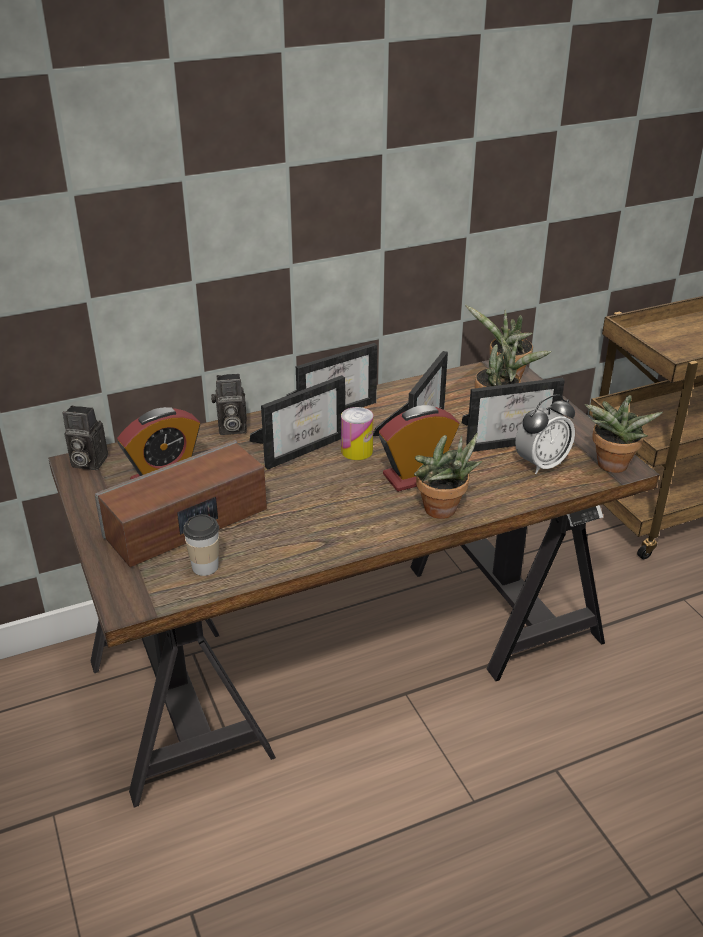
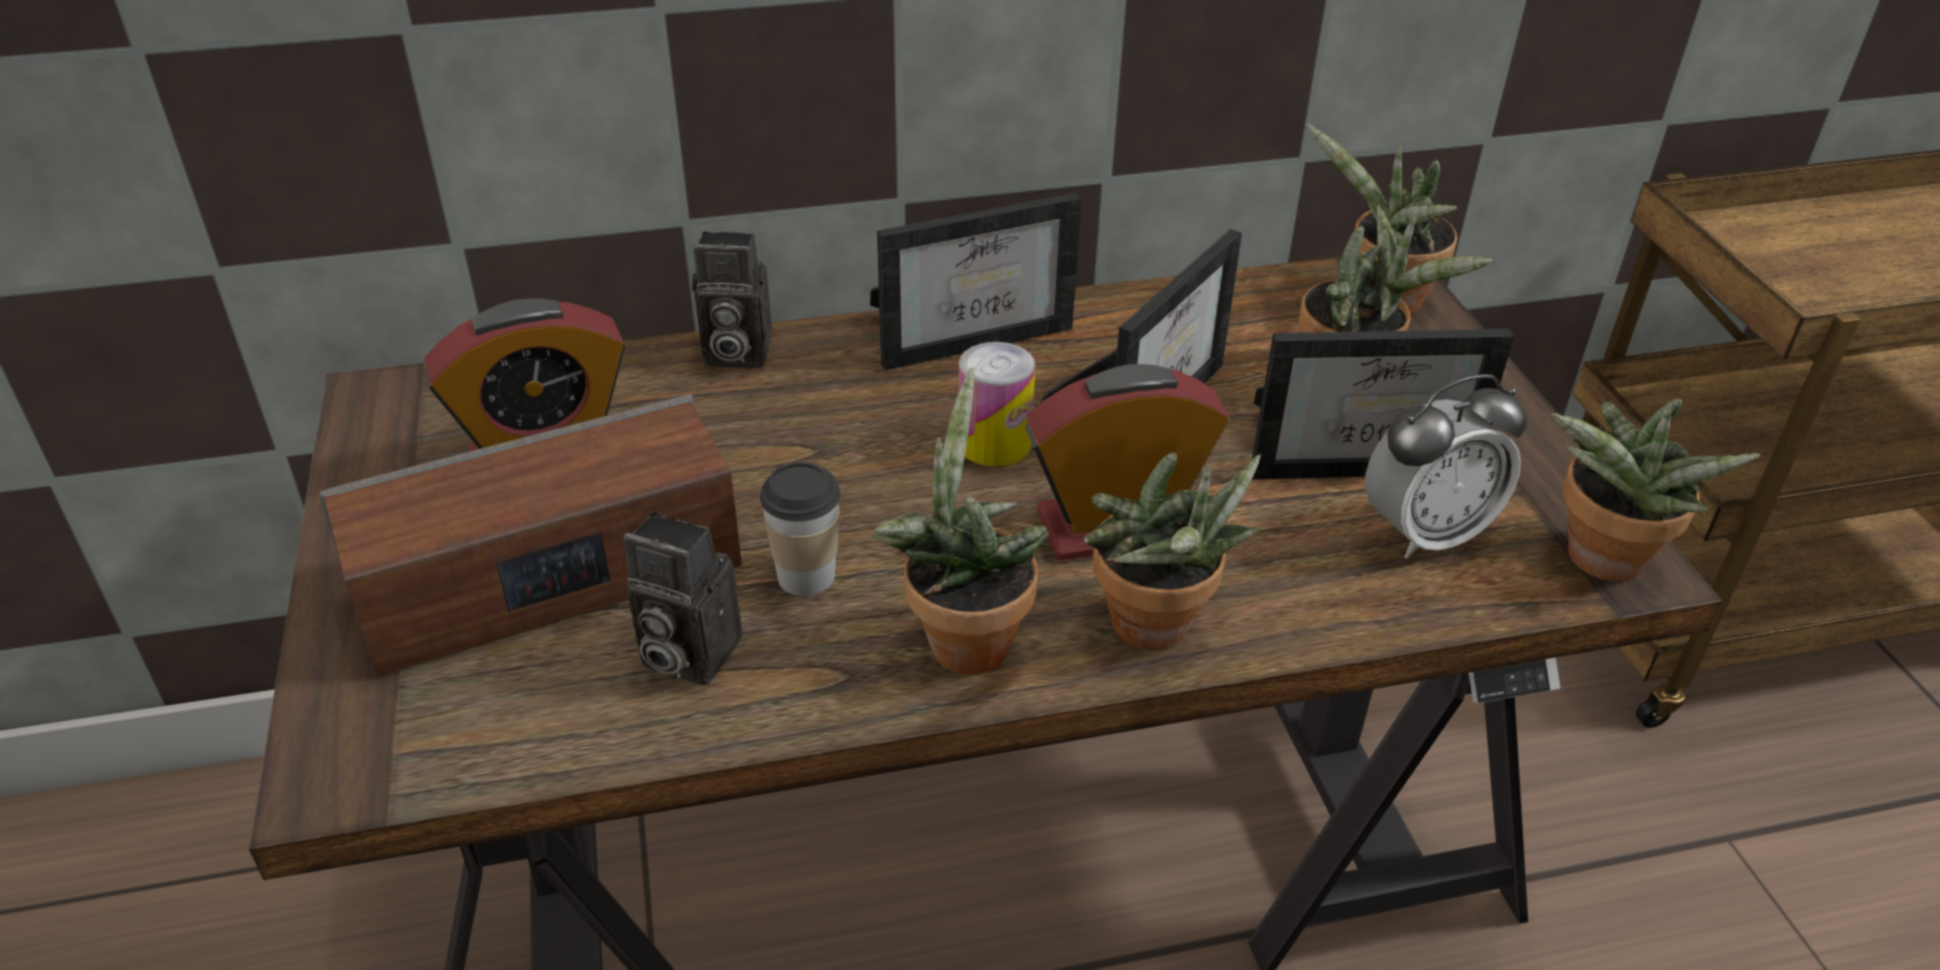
camera: 10 degrees right, 5 degrees up
camera [63,405,108,470] -> camera moved to [624,512,742,686]
cup [183,514,219,576] -> cup moved to [760,462,840,596]
picture frame [250,375,345,469] -> none
none -> potted plant [873,367,1049,675]

